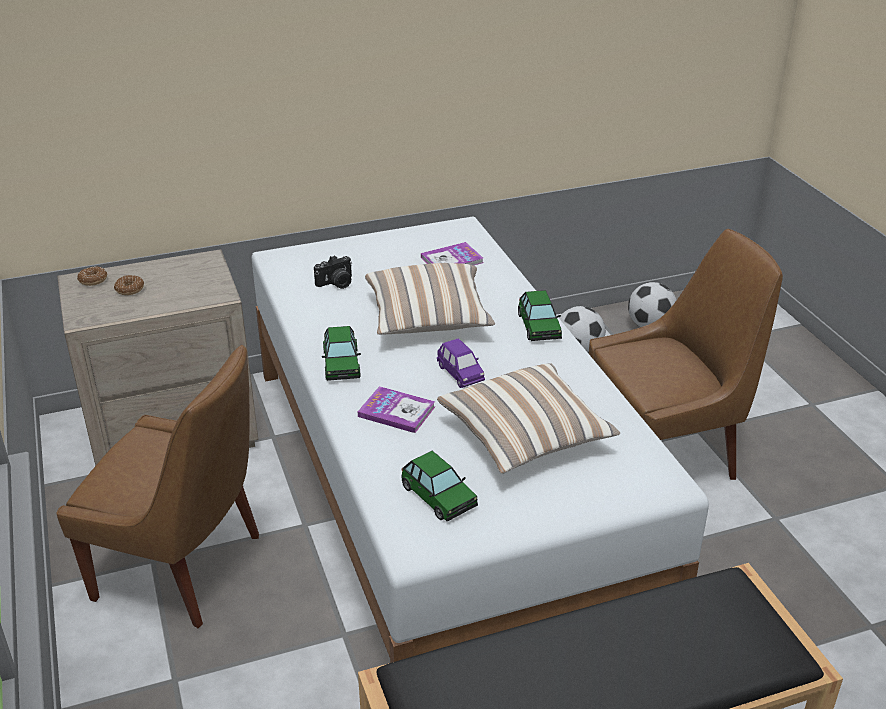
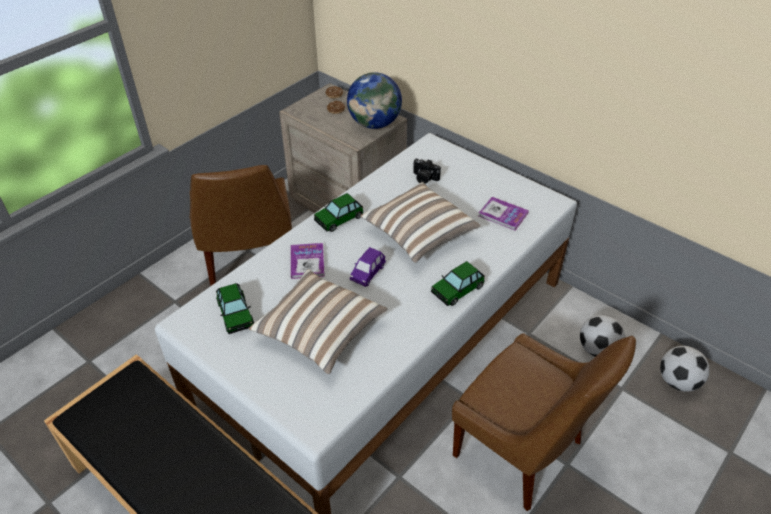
camera: 60 degrees right, 10 degrees up
toy car [401,451,478,522] -> toy car turned 45 degrees counterclockwise [216,283,254,334]
none -> globe [347,72,402,129]

